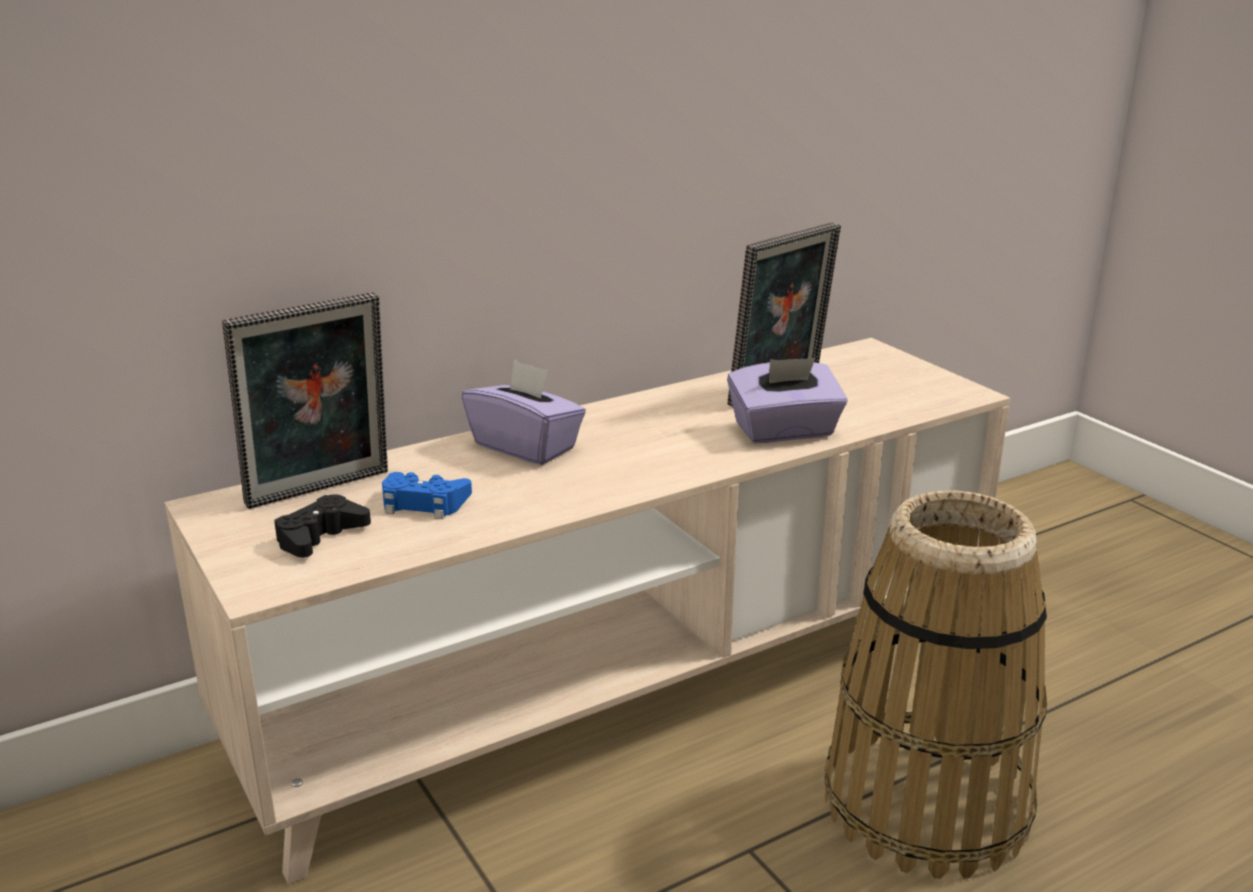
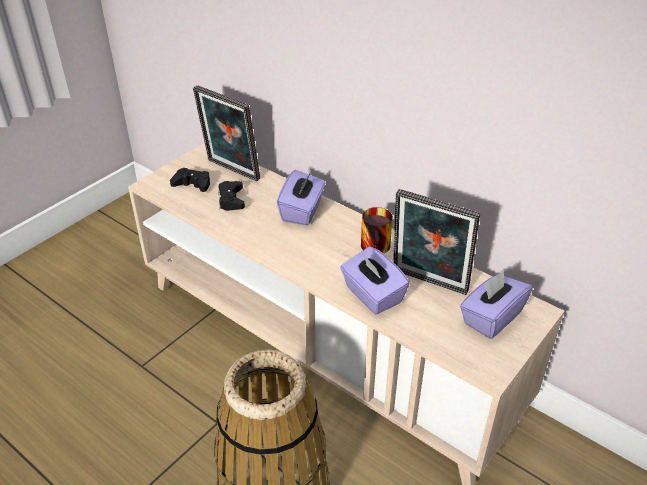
camera: 70 degrees right, 15 degrees up
blue game controller [382,472,472,519] -> black game controller [218,181,245,211]
none -> mug [361,207,393,254]
none -> purple tissue box [460,271,533,339]

